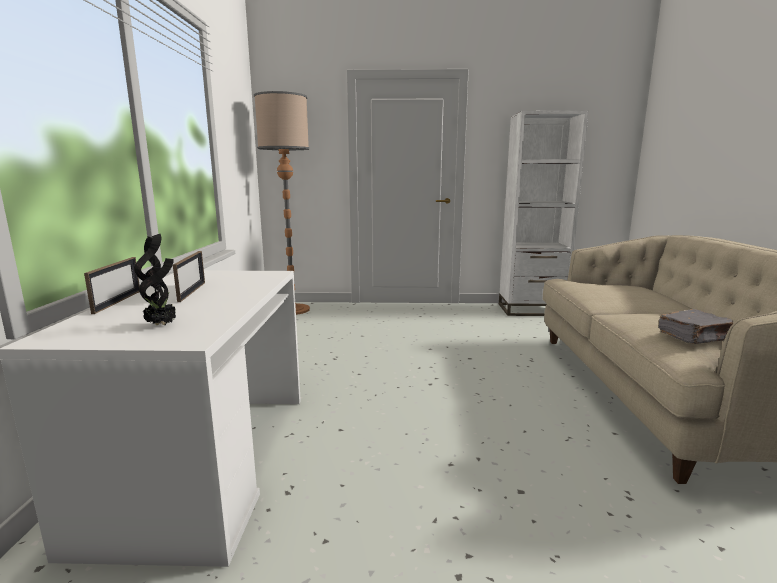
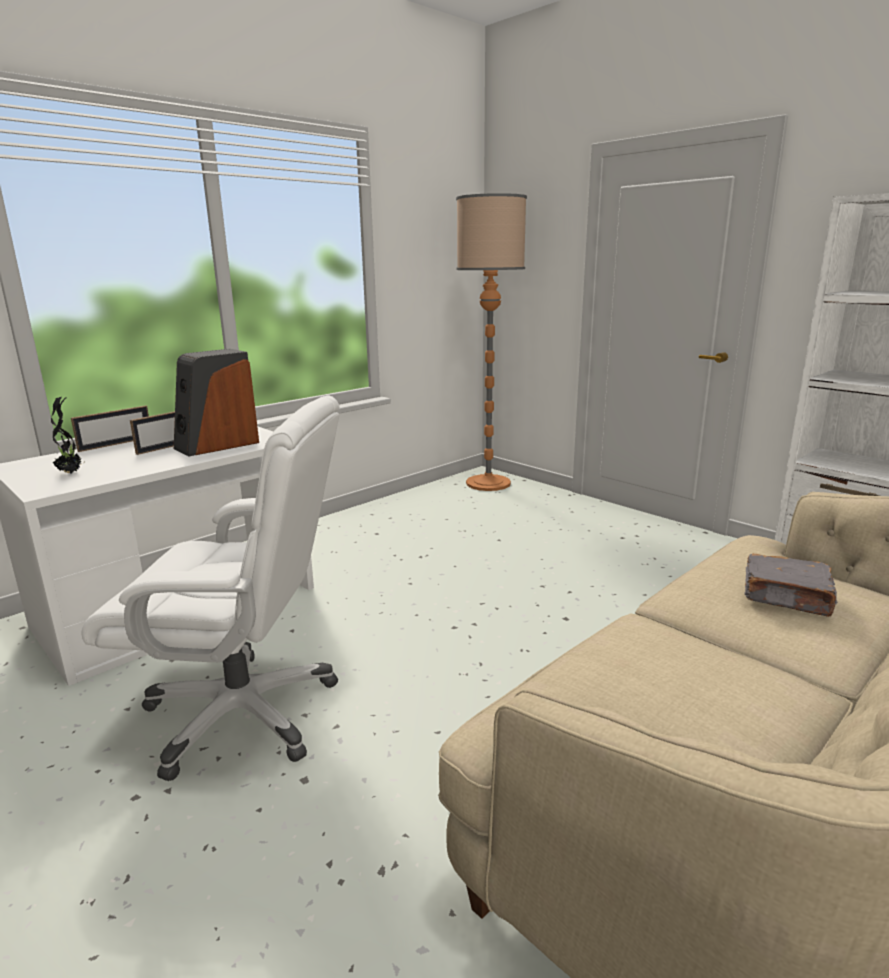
camera: 45 degrees right, 5 degrees up
grey book [659,309,733,344] -> grey book moved to [744,554,838,617]
none -> white office chair [81,395,339,781]
none -> speaker [174,349,259,456]

